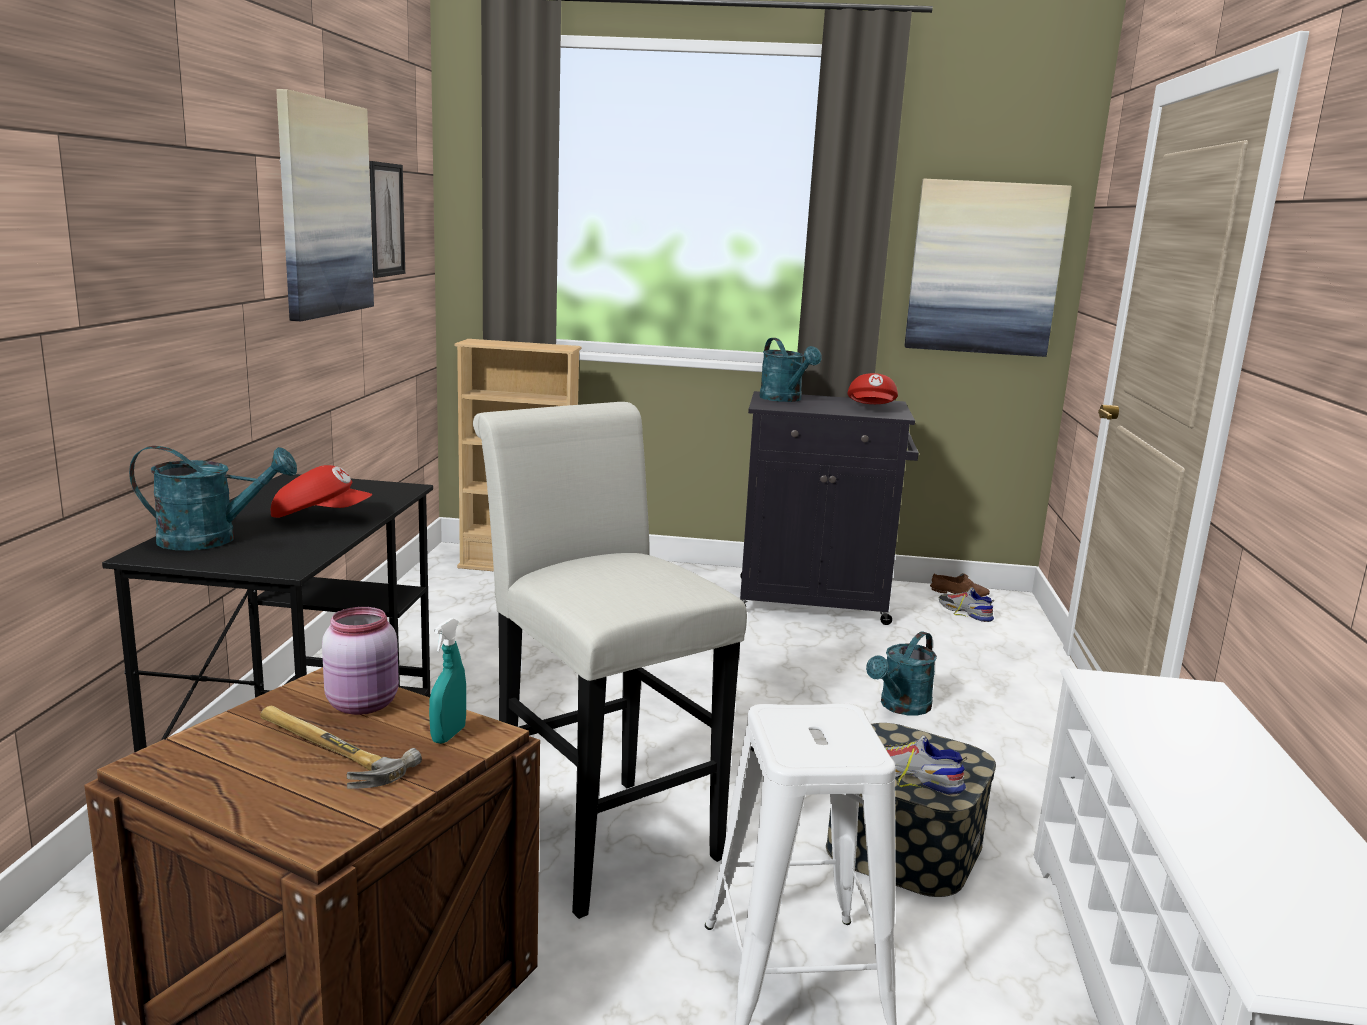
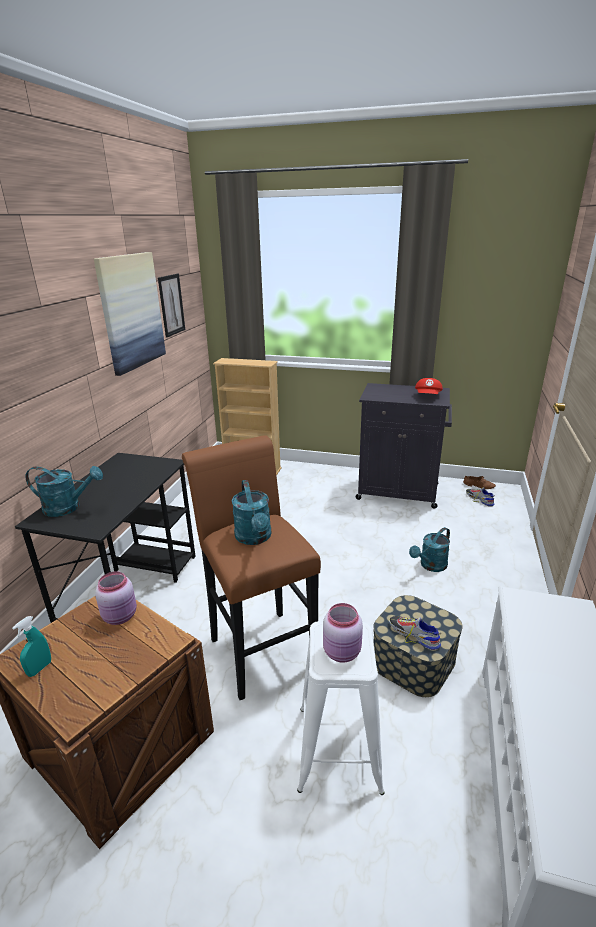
camera: 10 degrees right, 10 degrees up
hammer [260,706,422,789] -> none
red cap [271,465,373,518] -> none
turquoise spray bottle [429,618,466,744] -> turquoise spray bottle moved to [12,616,51,677]
white stool [473,402,747,919] -> brown stool [182,435,321,700]
turquoise watering can [759,338,822,402] -> turquoise watering can moved to [232,480,271,545]
picture [904,179,1072,357] -> none
none -> pink jar [323,603,363,663]

